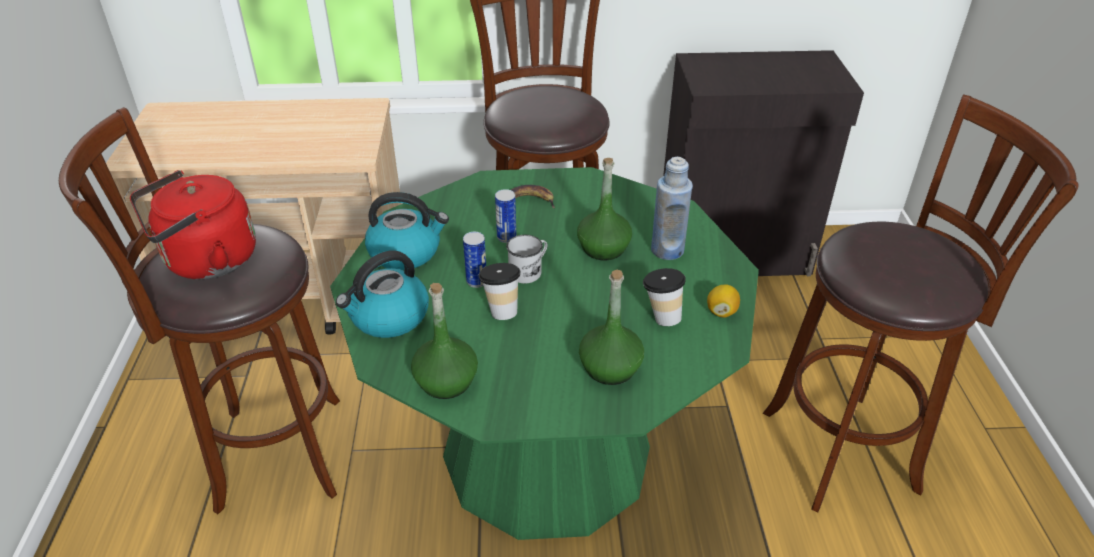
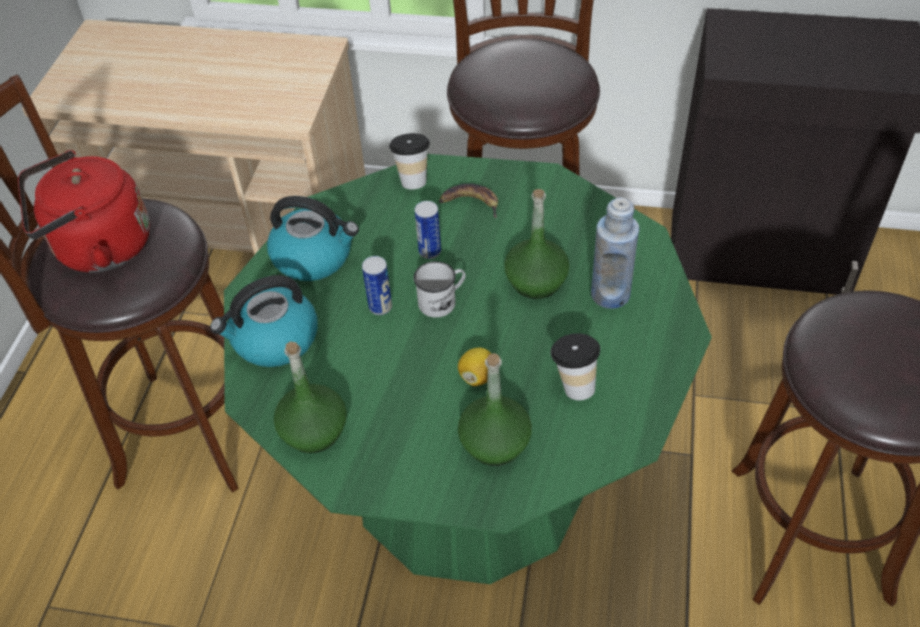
camera: 15 degrees right, 10 degrees up
cup [479,263,520,320] -> cup moved to [389,133,430,189]
lemon [707,284,740,318] -> lemon moved to [458,348,491,386]

